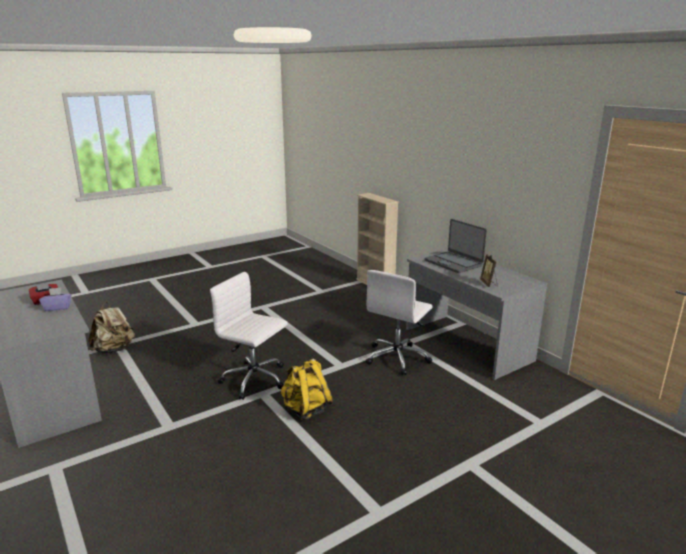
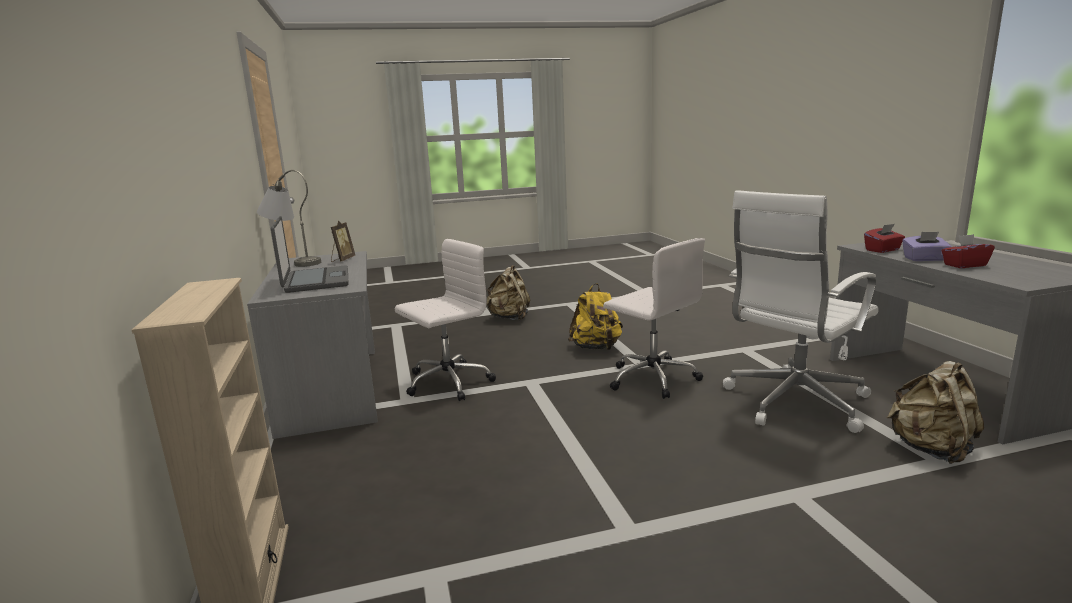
camera: 160 degrees left, 5 degrees down
none -> grey table lamp [257,170,321,267]
none -> beige backpack [486,265,530,320]
none -> white office chair [723,190,879,433]
none -> red tissue box [864,224,905,253]

